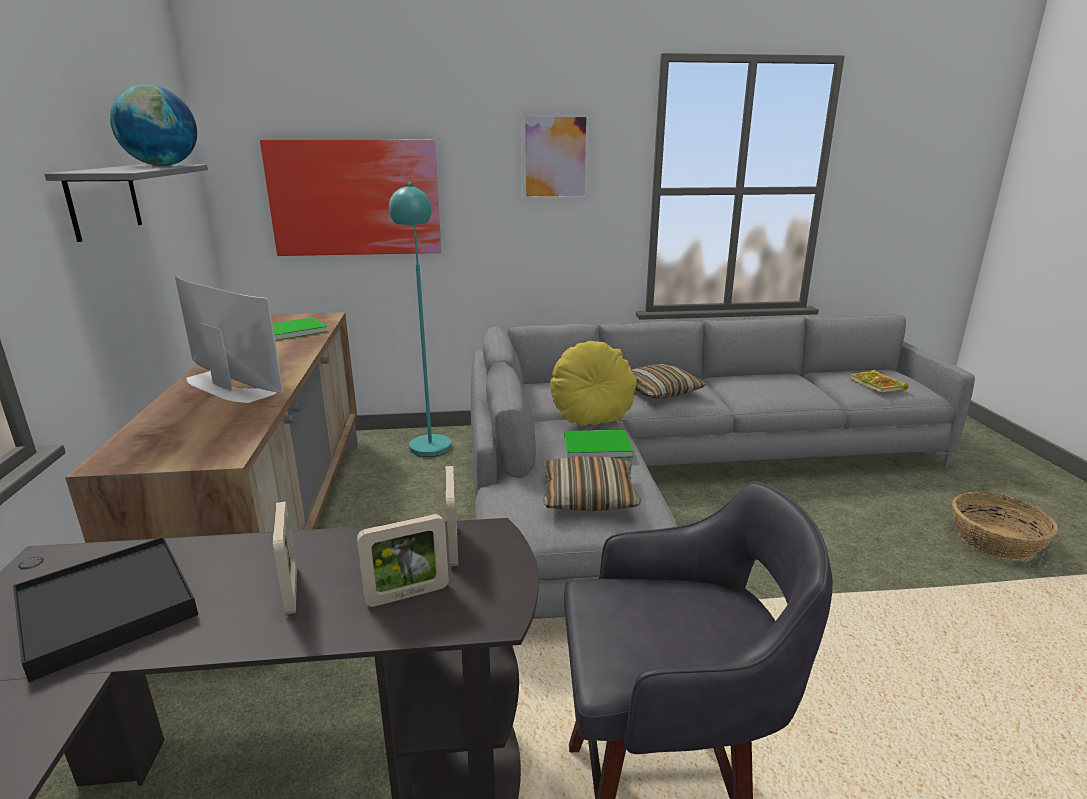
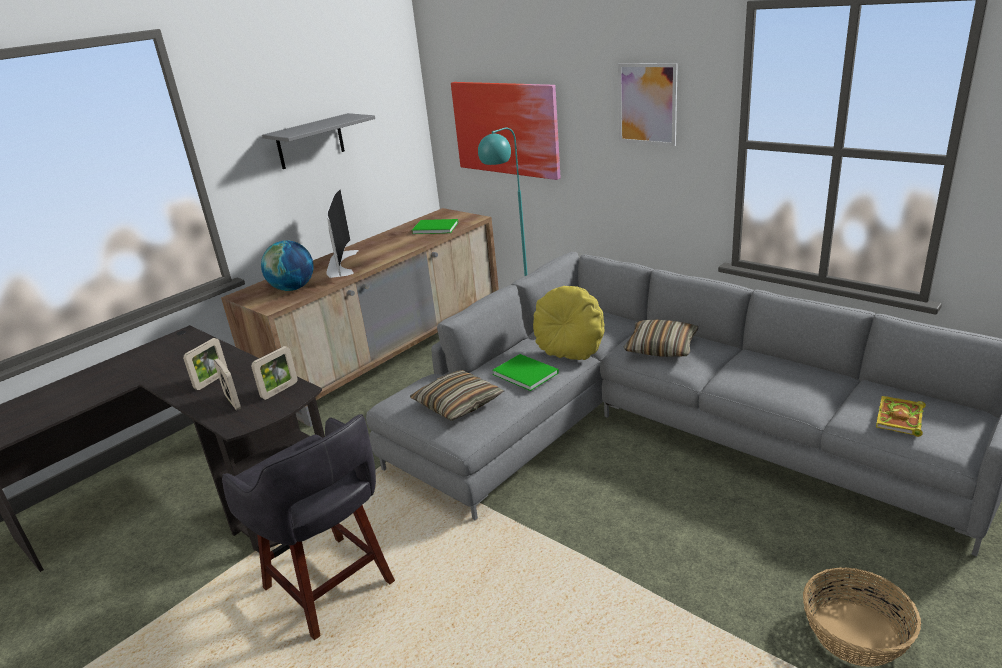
camera: 50 degrees right, 5 degrees up
black tray [13,537,198,682] -> none
globe [110,85,197,166] -> globe moved to [261,240,314,291]
picture frame [357,514,449,607] -> picture frame turned 150 degrees counterclockwise [214,358,241,410]

